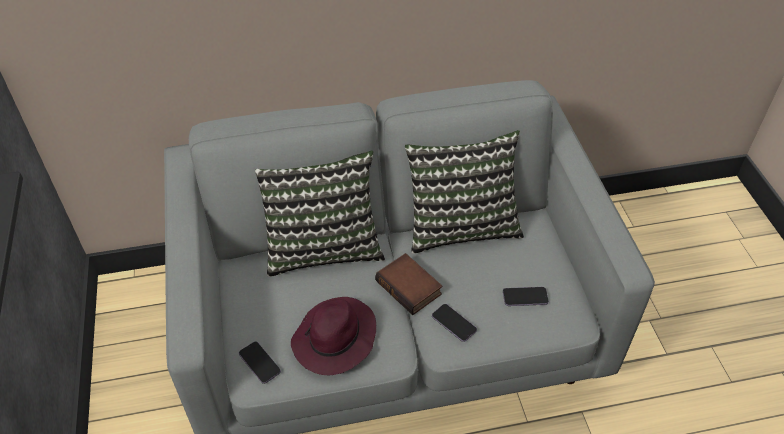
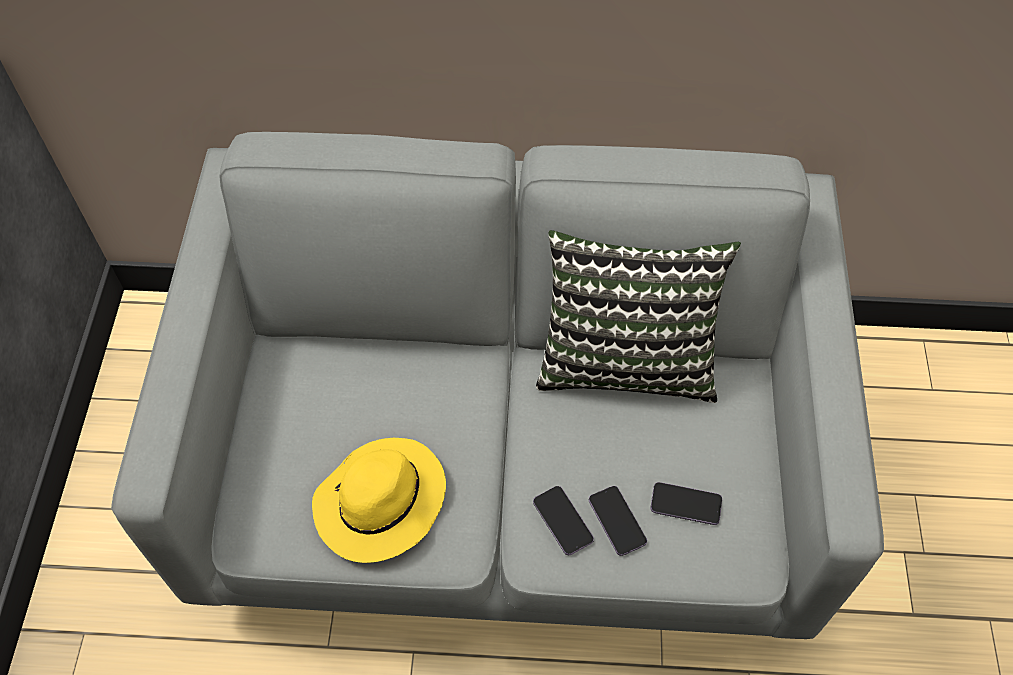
camera: 15 degrees right, 10 degrees up
phone [239,341,281,384] -> phone moved to [589,486,647,556]
pillow [255,151,385,277] -> none
purple hat [291,297,376,375] -> yellow hat [312,438,446,563]
book [375,253,442,315] -> none

